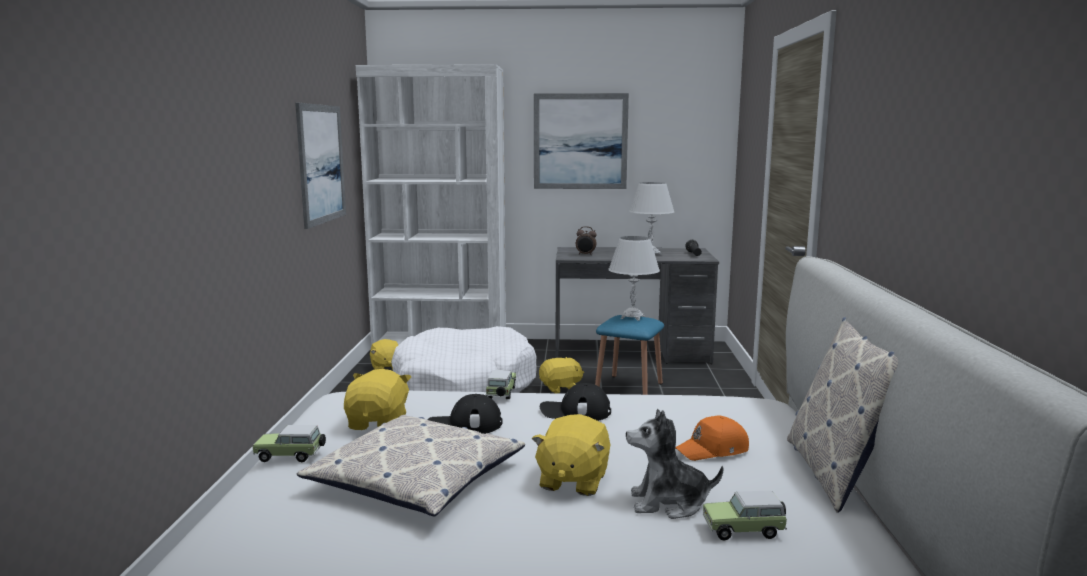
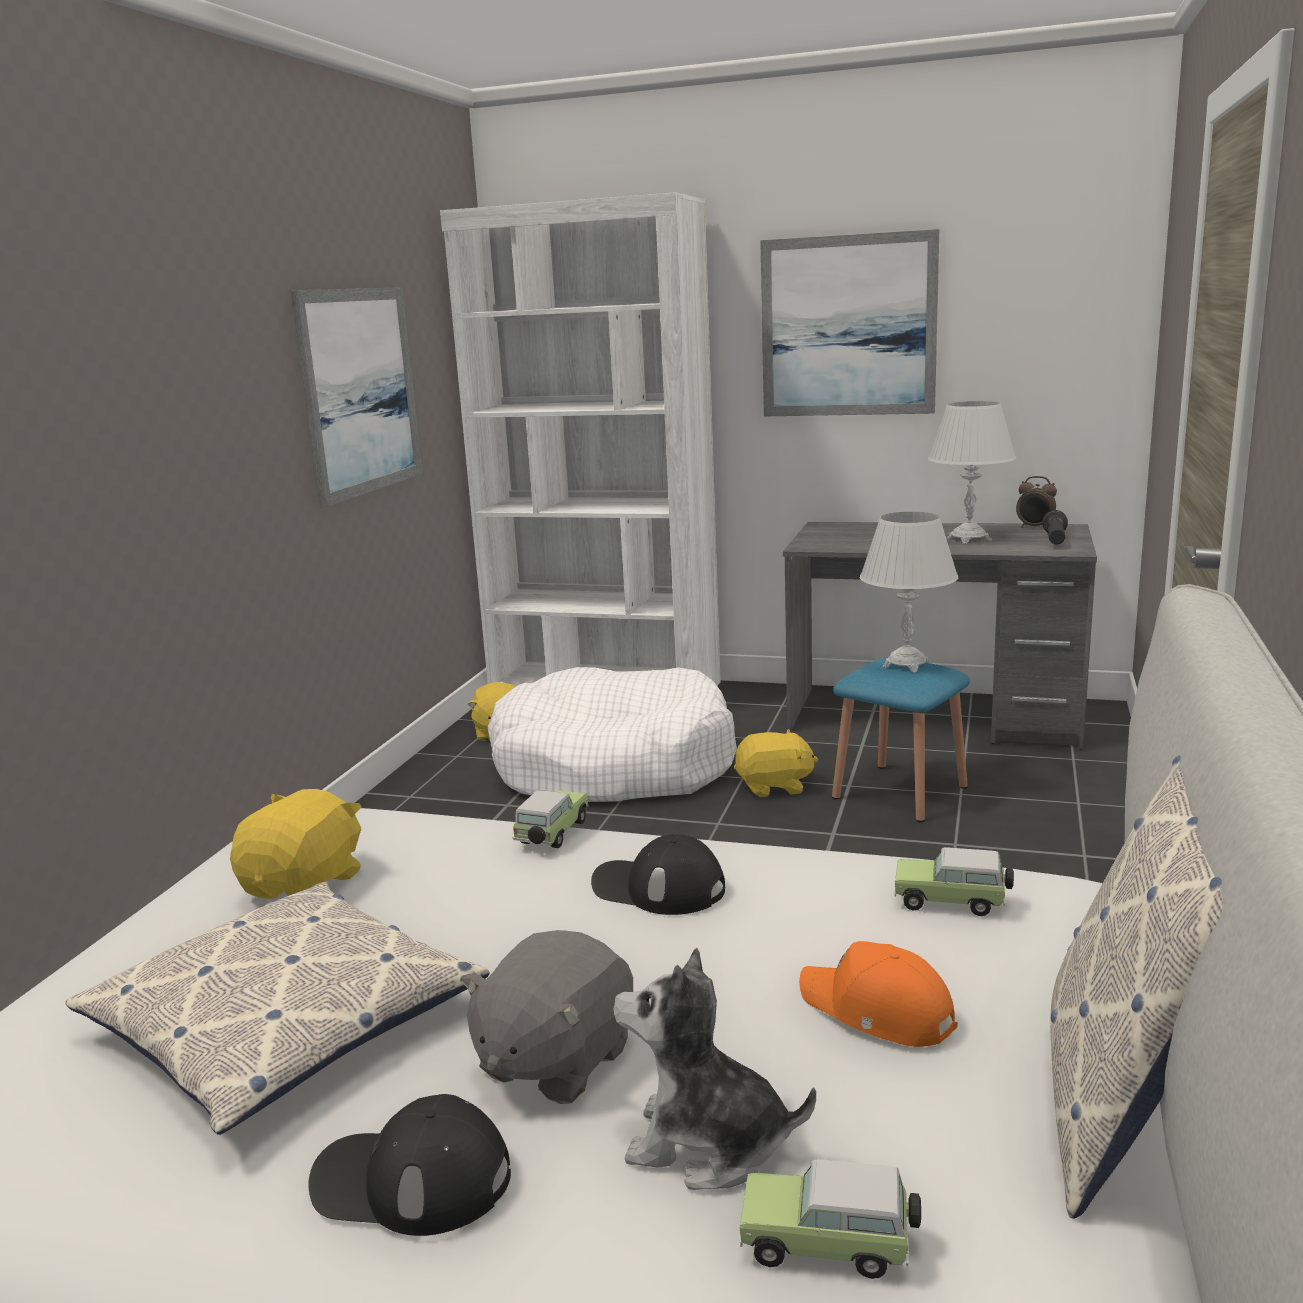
camera: 15 degrees right, 5 degrees up
toy car [253,425,326,462] -> toy car moved to [895,847,1014,916]
black cap [428,394,502,434] -> black cap moved to [309,1094,511,1236]
yellow plush toy [532,414,611,496] -> grey plush toy [460,930,633,1104]
alarm clock [576,226,597,255] -> alarm clock moved to [1016,476,1057,528]
orange cap [675,416,749,461] -> orange cap turned 45 degrees clockwise [799,941,958,1047]

